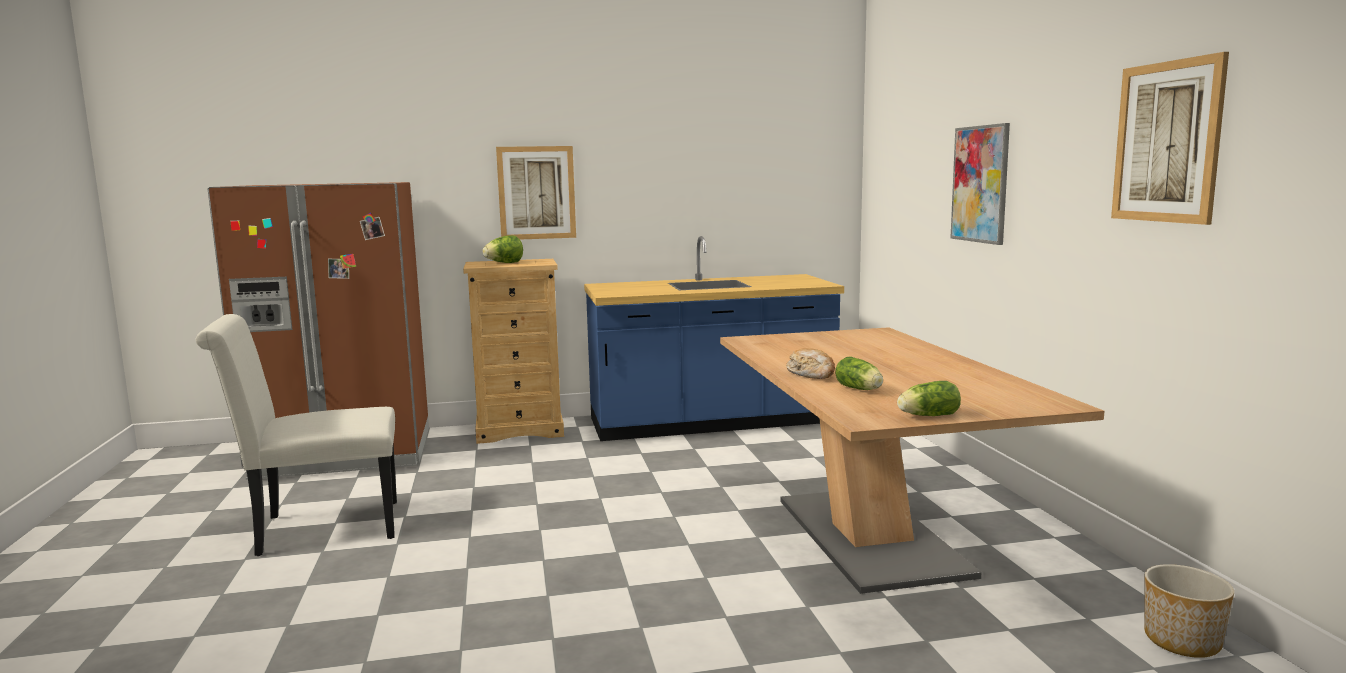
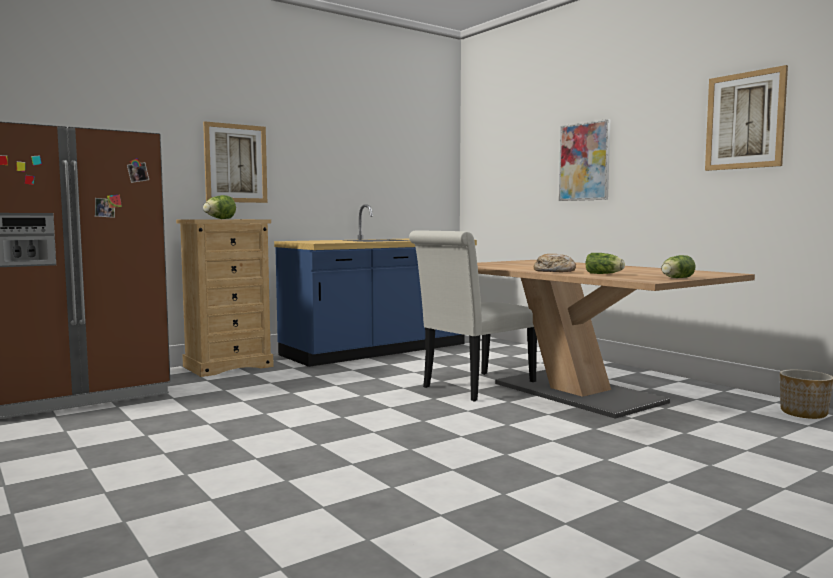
camera: 25 degrees left, 5 degrees down
white chair [195,314,397,556] -> white chair moved to [409,230,537,402]

